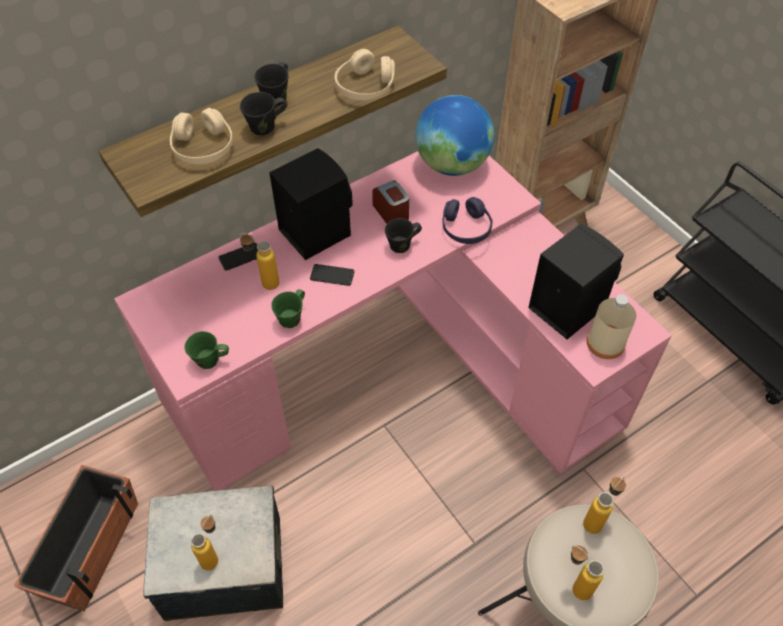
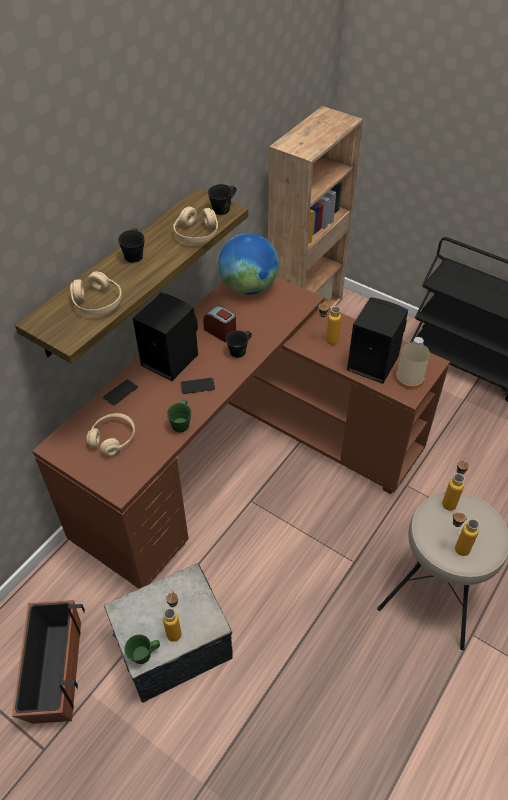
camera: 20 degrees left, 5 degrees down
pink desk [114,151,672,491] -> brown desk [32,277,450,589]
green mug [184,331,229,369] -> green mug moved to [124,635,160,664]
bottle [239,233,279,290] -> bottle moved to [318,302,341,345]
black mug [240,92,287,135] -> black mug moved to [208,184,237,215]
purple headphones [443,197,493,244] -> none
none -> beige headphones [87,413,135,456]

